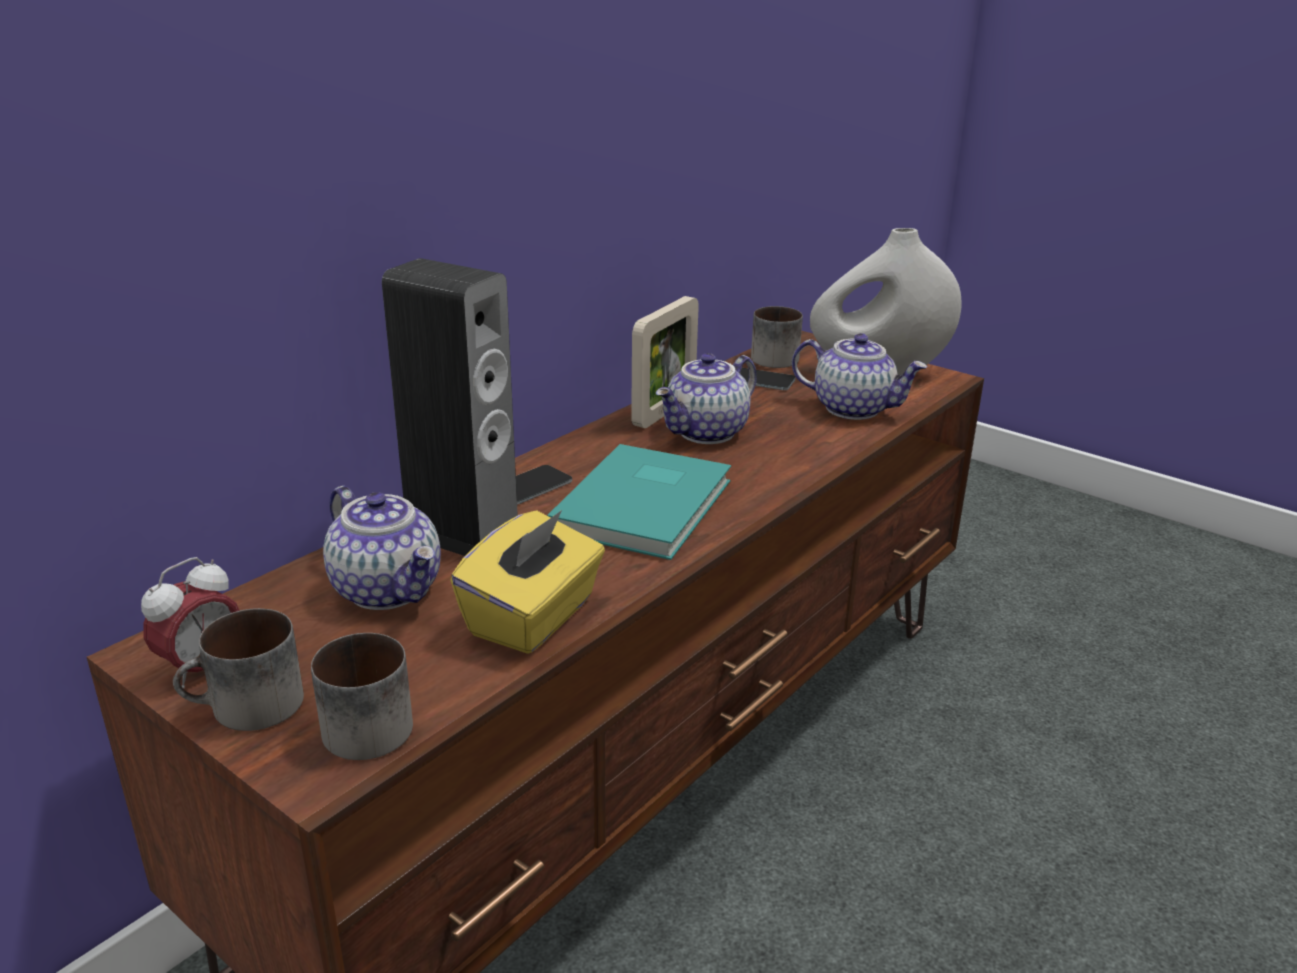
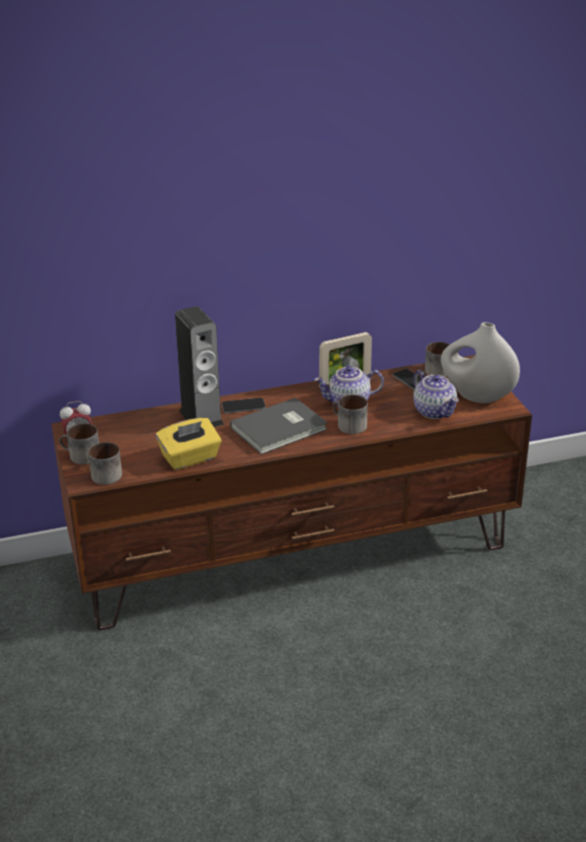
camera: 35 degrees right, 5 degrees up
teapot [323,486,441,610] -> none
turquoise book [547,444,731,560] -> grey book [230,398,328,455]
none -> mug [333,395,368,434]

